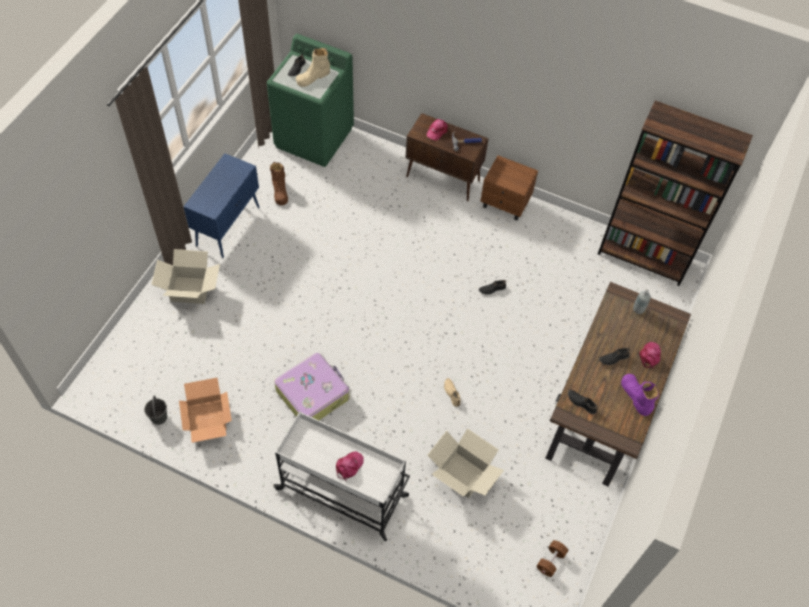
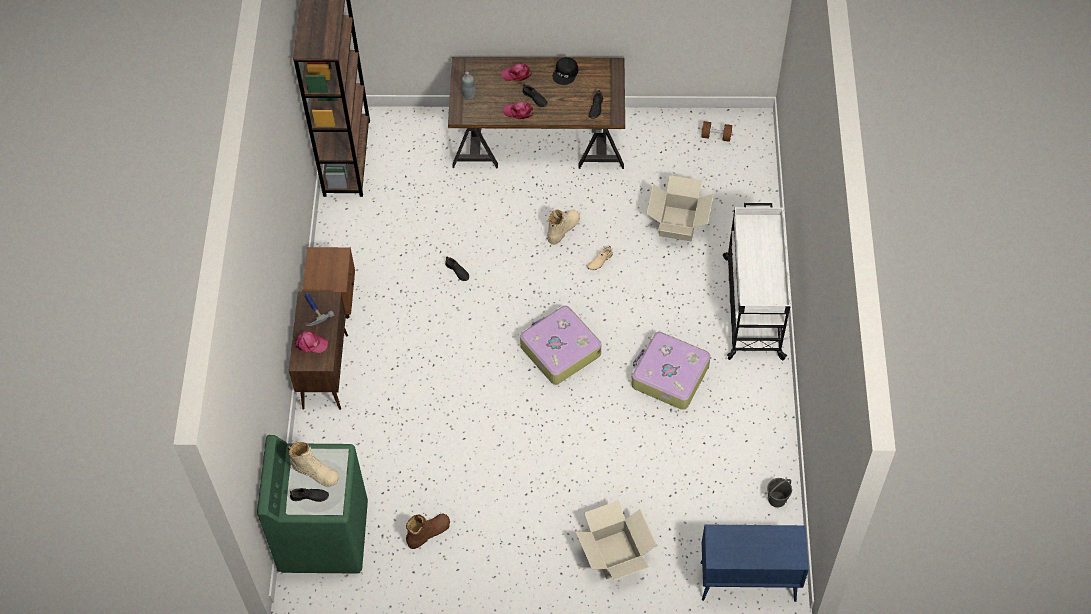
camera: 110 degrees left, 0 degrees up
cardboard box [179,378,232,443] -> none
blue cabinet [183,153,260,258] -> blue cabinet moved to [700,525,809,602]
pink cap [336,451,364,481] -> pink cap moved to [503,101,533,119]
purple boot [621,374,659,416] -> black cap [552,57,578,85]
none -> suitcase [520,306,601,385]
none -> beige boot [547,209,580,245]

